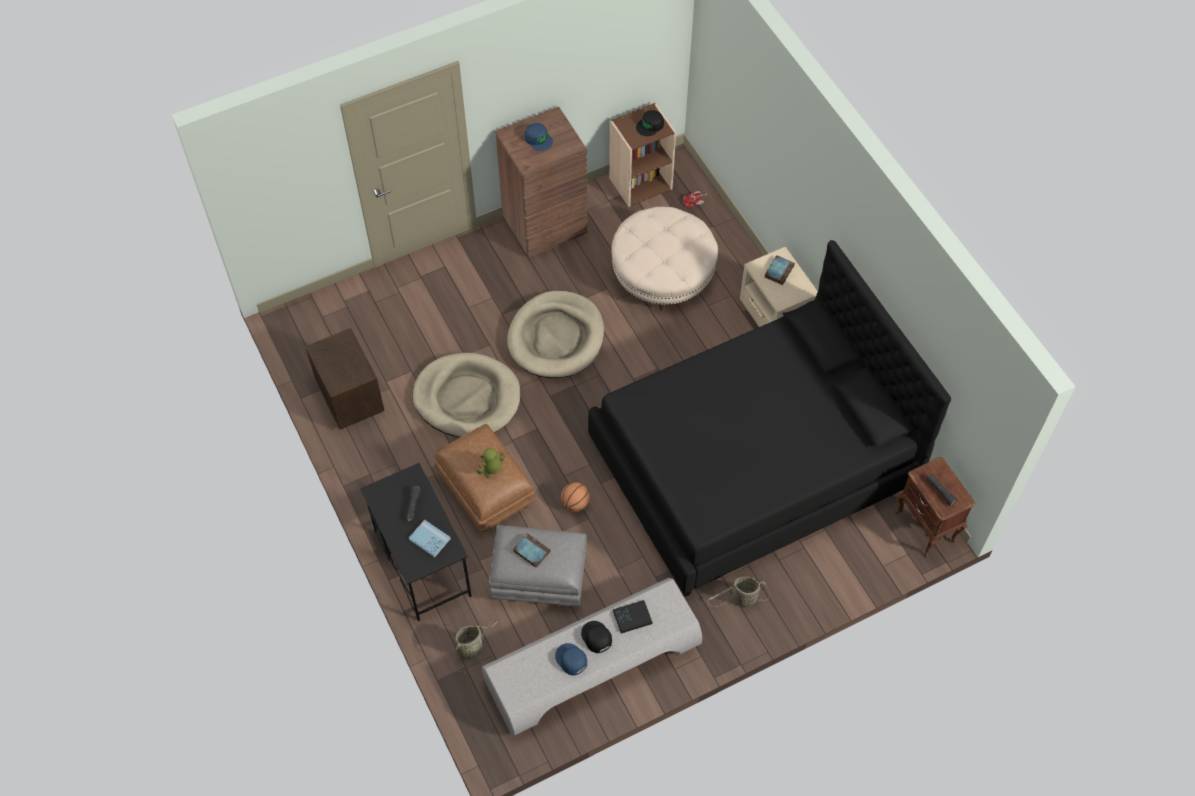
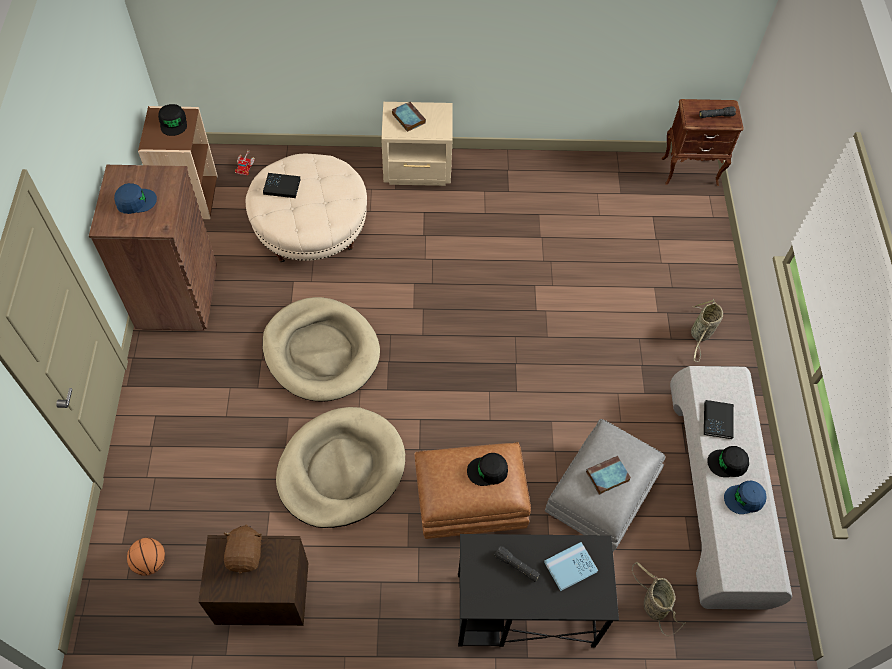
camera: 65 degrees left, 0 degrees up
toy robot [477,448,506,479] -> black cap [467,453,508,486]
basketball [561,482,590,512] -> basketball moved to [127,538,165,576]
black bed [588,240,951,597] -> none
none -> brown plush toy [224,524,262,574]
none -> black book [263,173,301,198]

